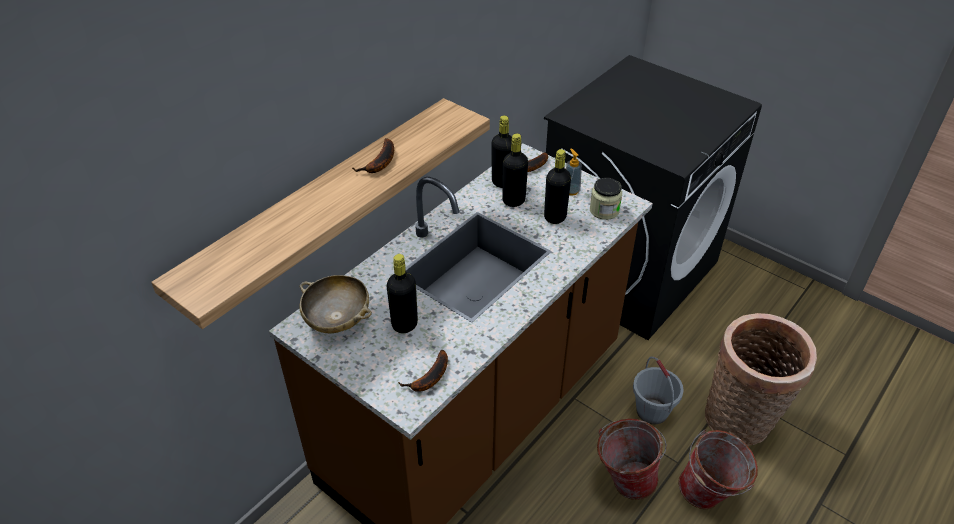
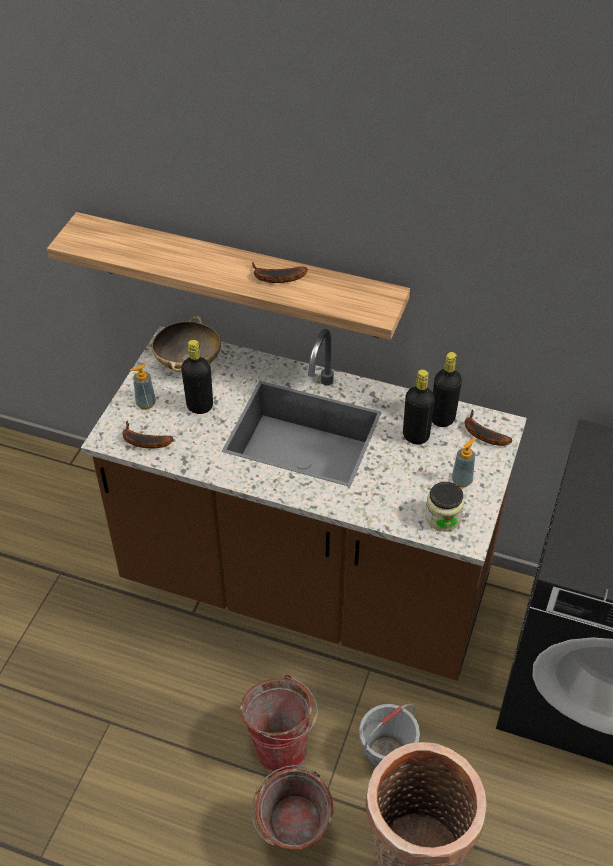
camera: 70 degrees right, 5 degrees up
black bottle [544,149,571,224] -> none
none -> soap dispenser [130,364,156,410]

